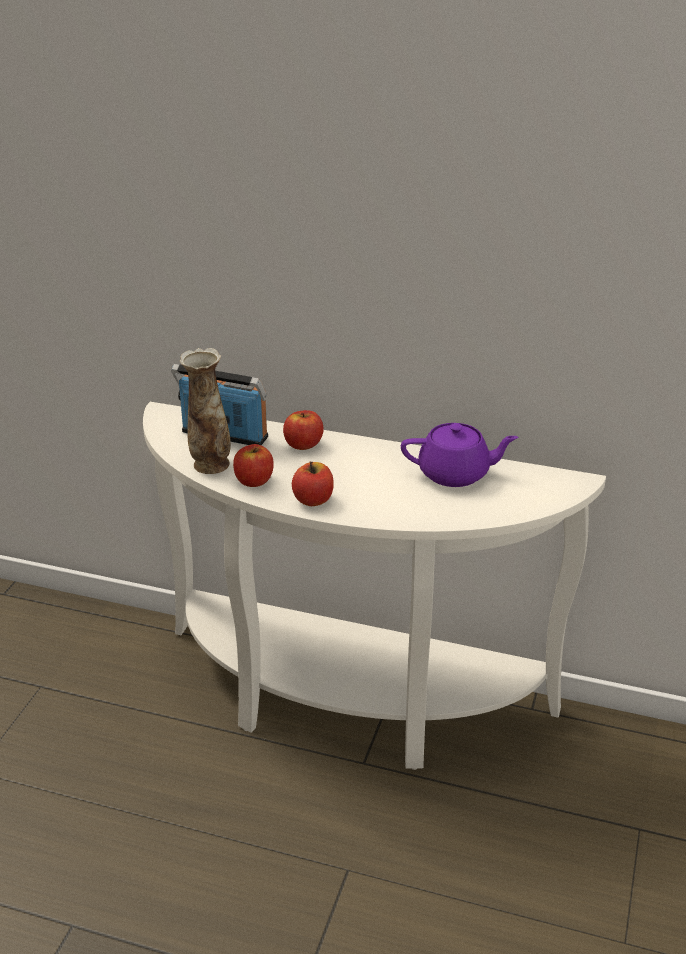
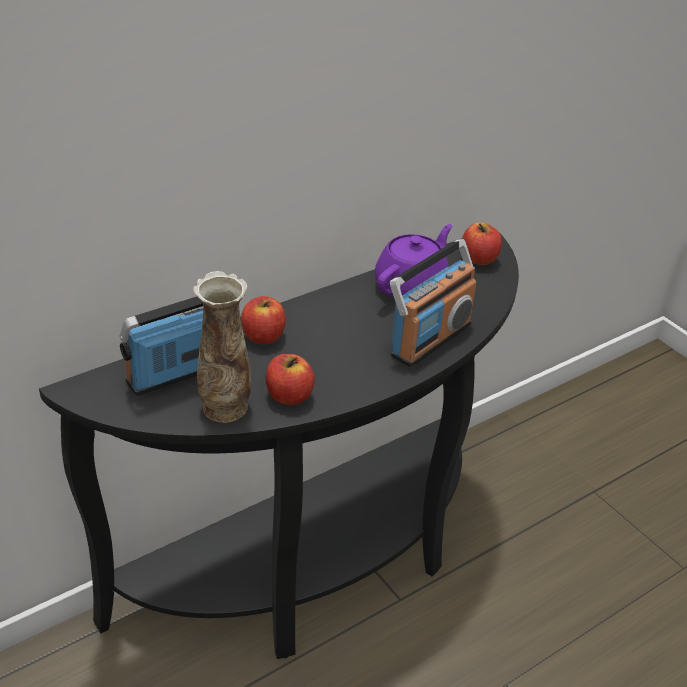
camera: 55 degrees left, 5 degrees up
white console table [143,402,606,770] -> black console table [39,234,519,659]
apple [292,461,334,506] -> apple moved to [462,222,502,265]
none -> radio [390,239,477,367]

